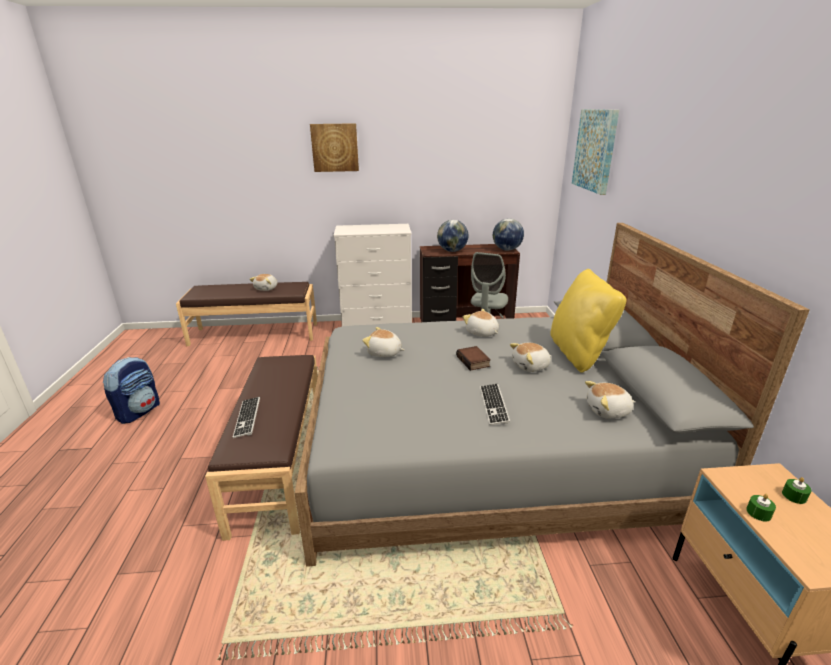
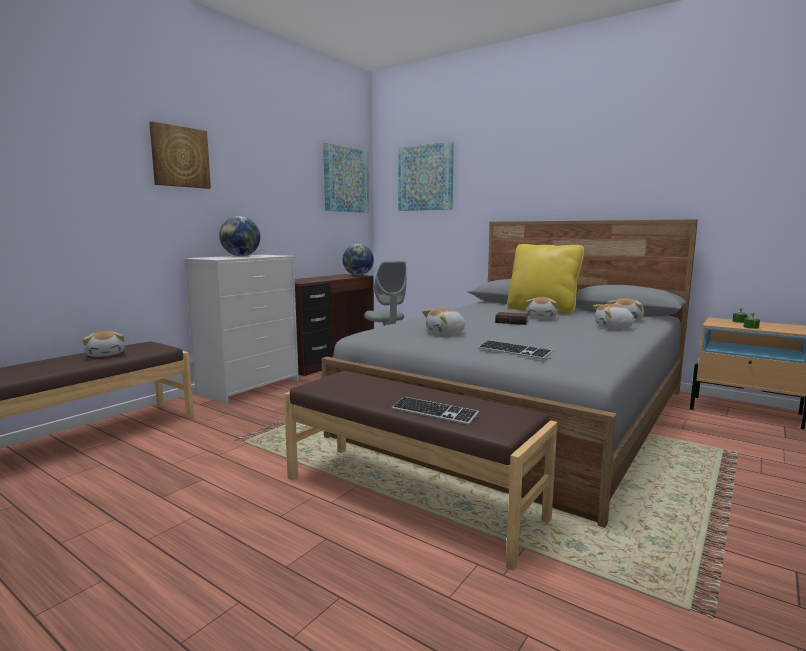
camera: 50 degrees left, 15 degrees down
backpack [103,357,160,424] -> none
globe [437,220,468,252] -> globe moved to [219,216,260,256]
plush toy [463,309,499,337] -> plush toy moved to [593,304,636,329]
keyboard [480,384,510,425] -> keyboard moved to [478,340,553,359]
none -> picture [323,143,369,213]

